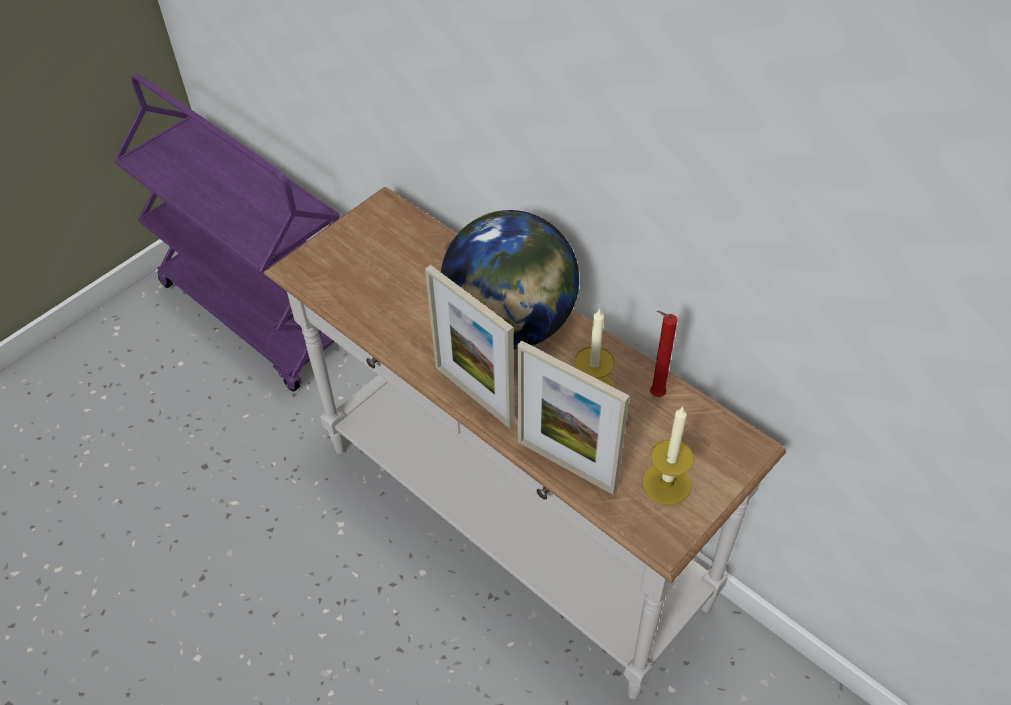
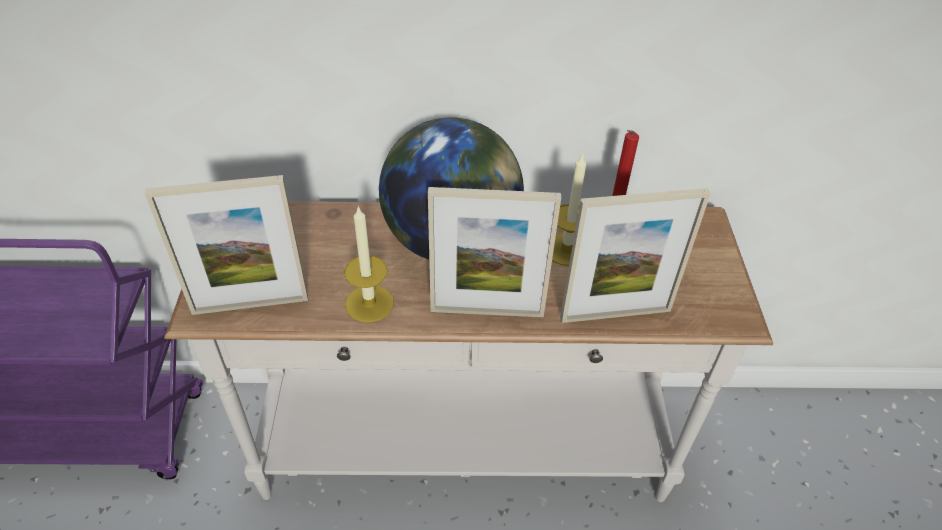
camera: 45 degrees left, 5 degrees down
candle [642,406,694,505] -> candle moved to [344,205,394,322]
none -> picture frame [145,175,308,315]

